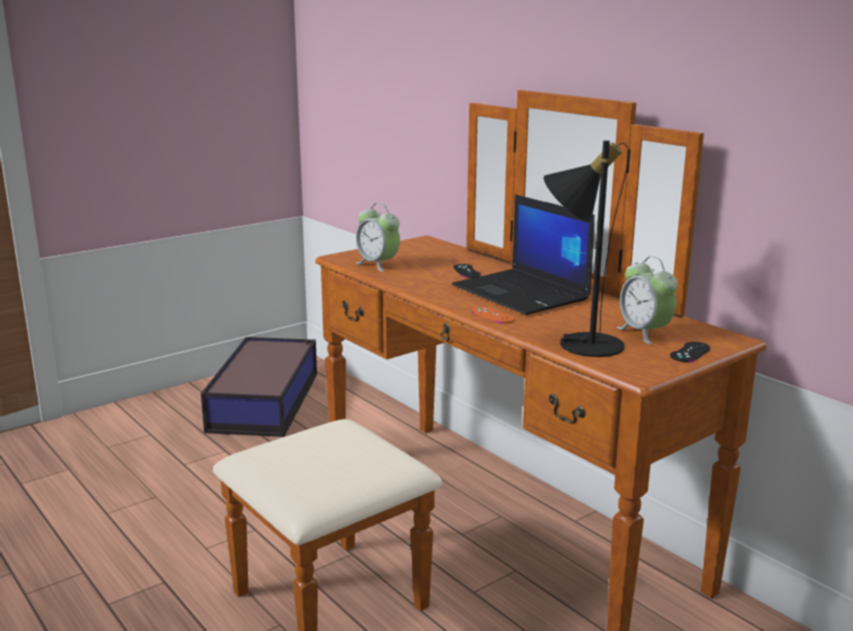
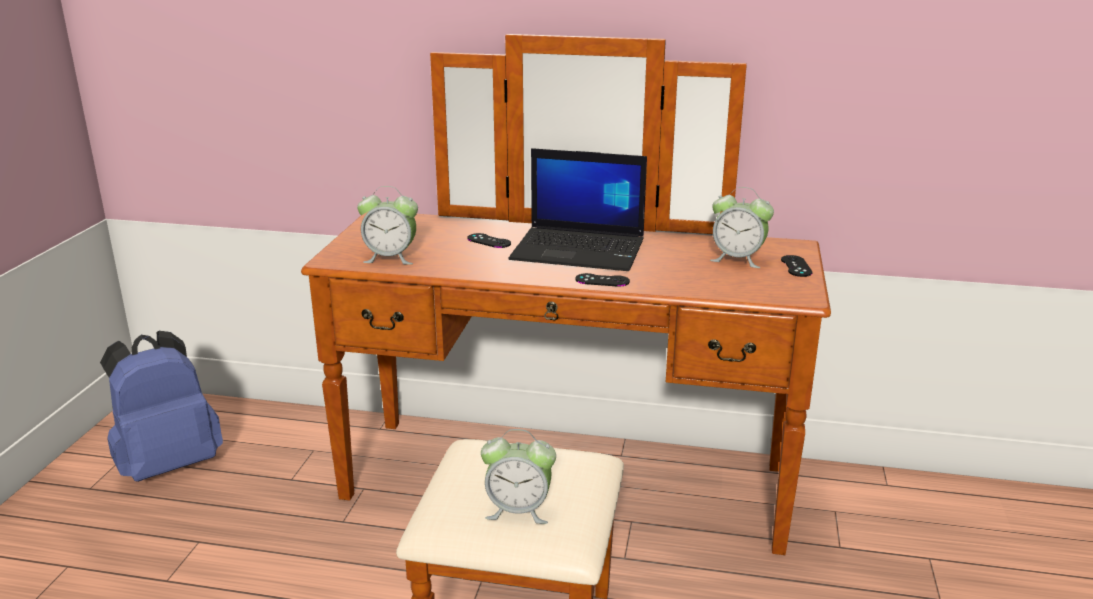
camera: 40 degrees left, 5 degrees up
storage box [201,337,317,437] -> blue backpack [100,331,223,482]
orange game controller [472,307,515,323] -> black game controller [575,273,630,287]
black table lamp [543,140,629,357] -> none
none -> alarm clock [481,429,556,524]

